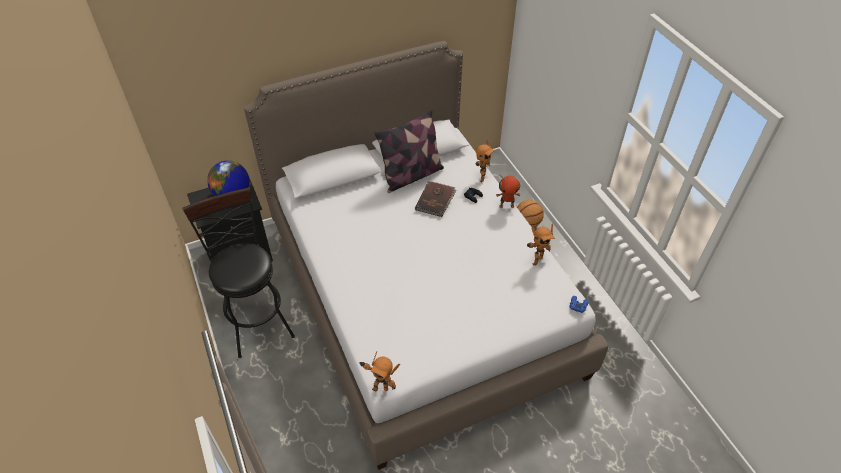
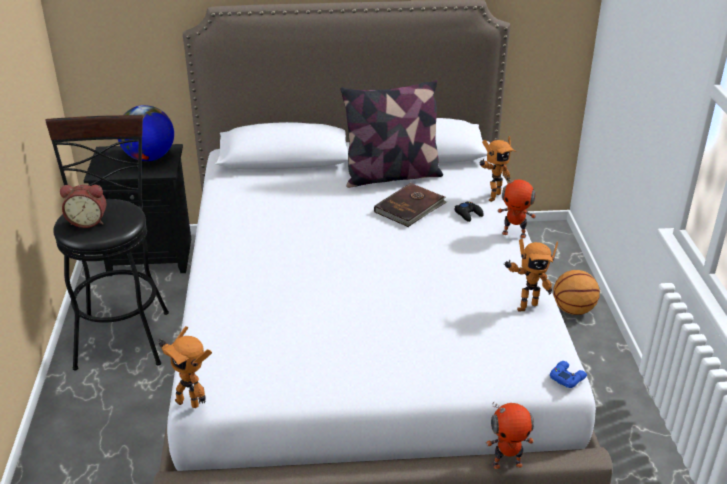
camera: 20 degrees right, 15 degrees down
none -> alarm clock [60,185,106,228]
none -> toy robot [486,402,534,469]

